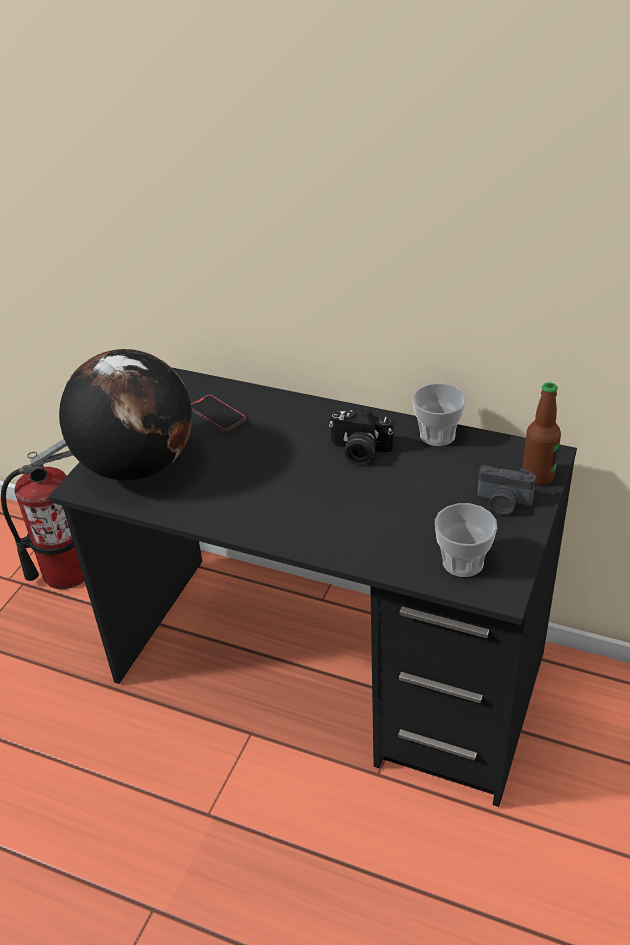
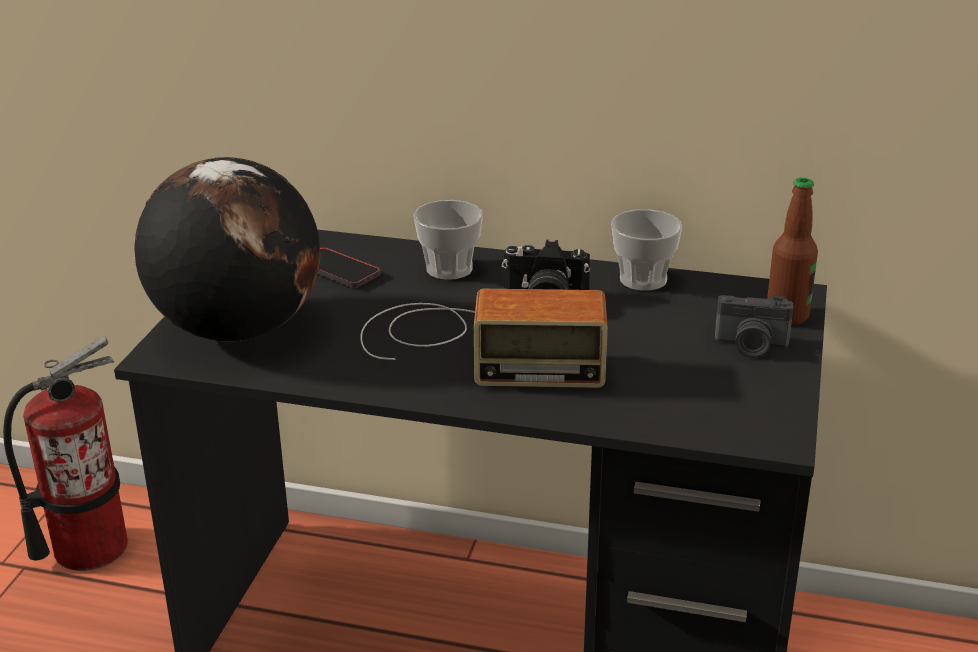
camera: 10 degrees left, 10 degrees down
cup [435,503,497,577] -> cup moved to [414,200,483,280]
none -> radio [360,289,608,388]

